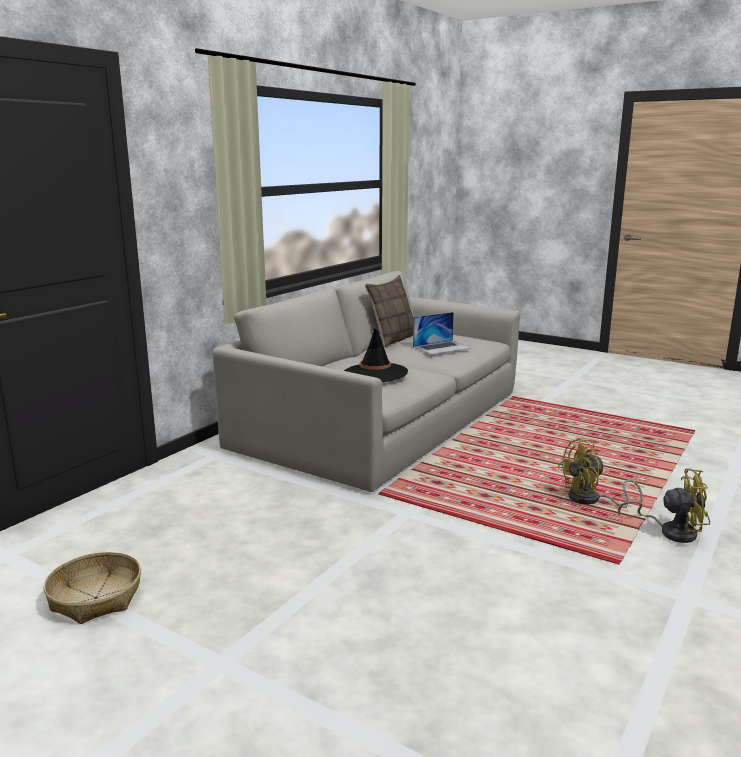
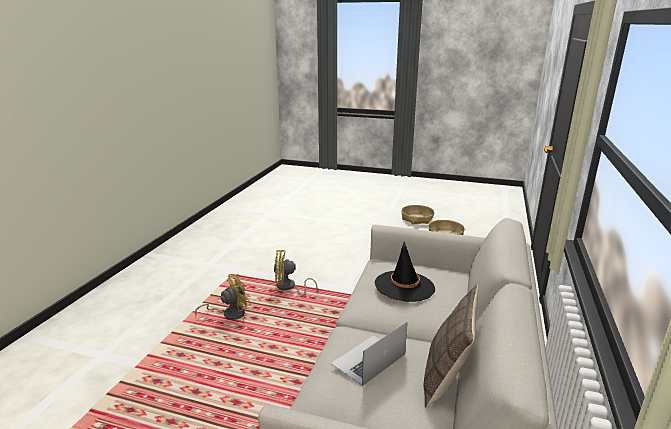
camera: 165 degrees right, 5 degrees up
yellow fan [618,468,710,543] -> yellow fan moved to [274,250,317,295]
none -> basket [401,205,434,224]

